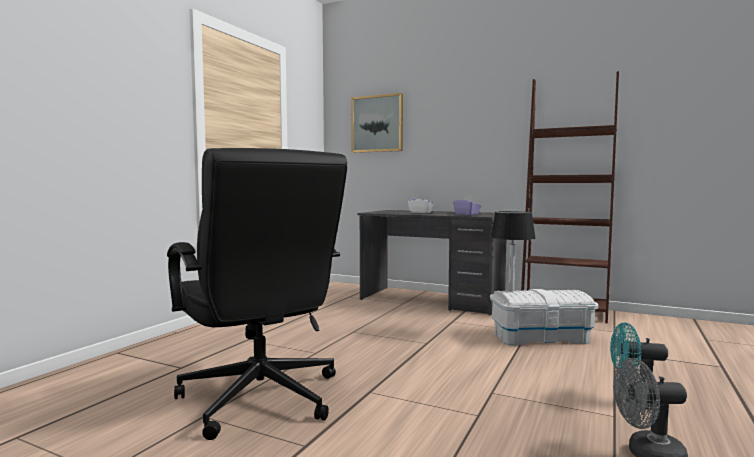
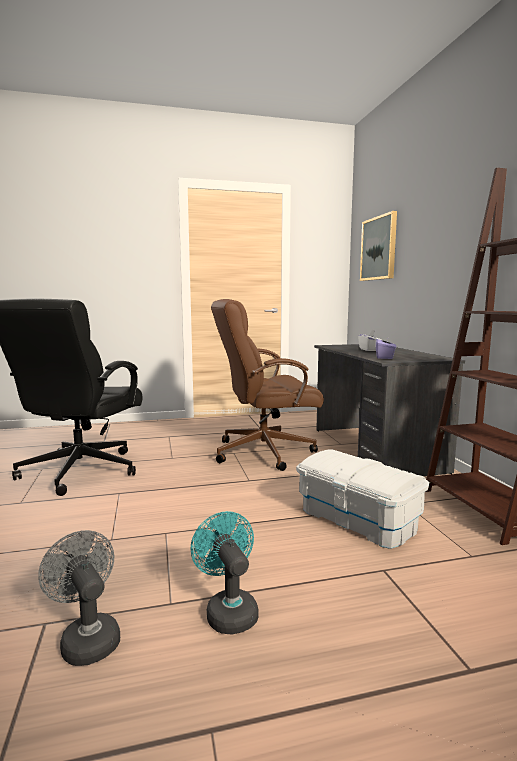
camera: 50 degrees right, 5 degrees up
black table lamp [490,211,536,292] -> none
none -> brown office chair [211,299,324,471]

